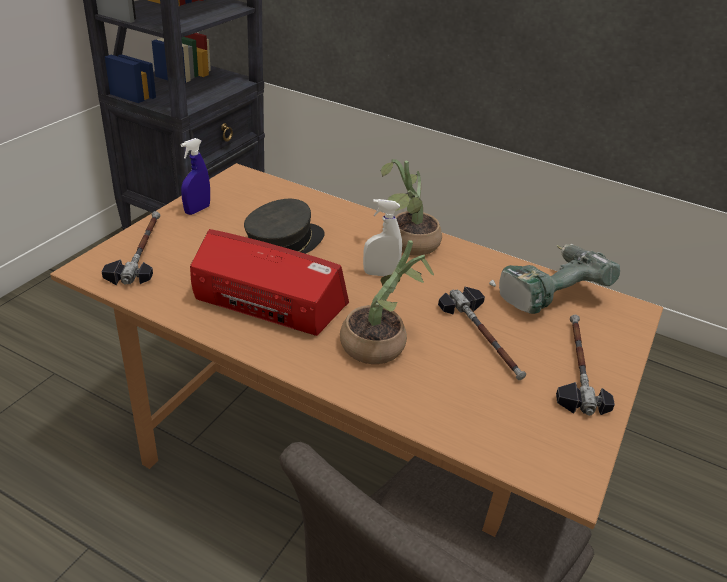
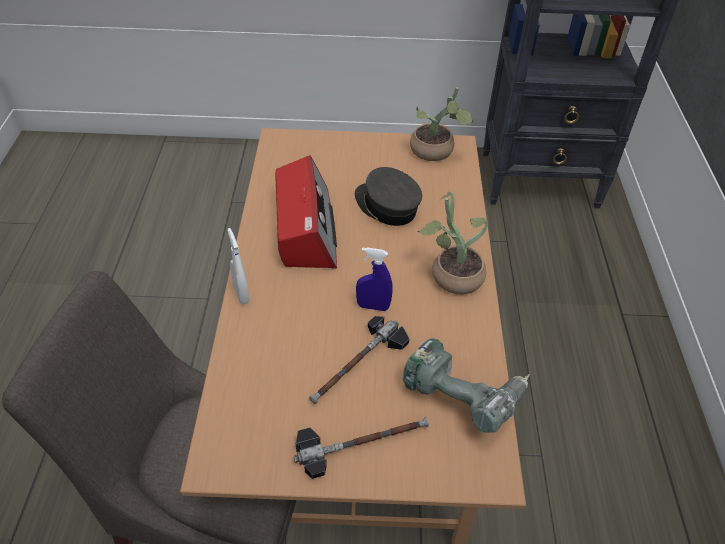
camera: 65 degrees right, 10 degrees up
hammer [101,211,160,285] -> none
blue spray bottle [181,138,210,215] -> blue spray bottle moved to [356,247,393,311]
grey cap [244,199,325,254] -> grey cap turned 150 degrees counterclockwise [355,167,422,226]
potted plant [340,241,434,364] -> potted plant moved to [410,87,473,161]
white spray bottle [363,199,402,276] -> white spray bottle moved to [227,228,250,304]

